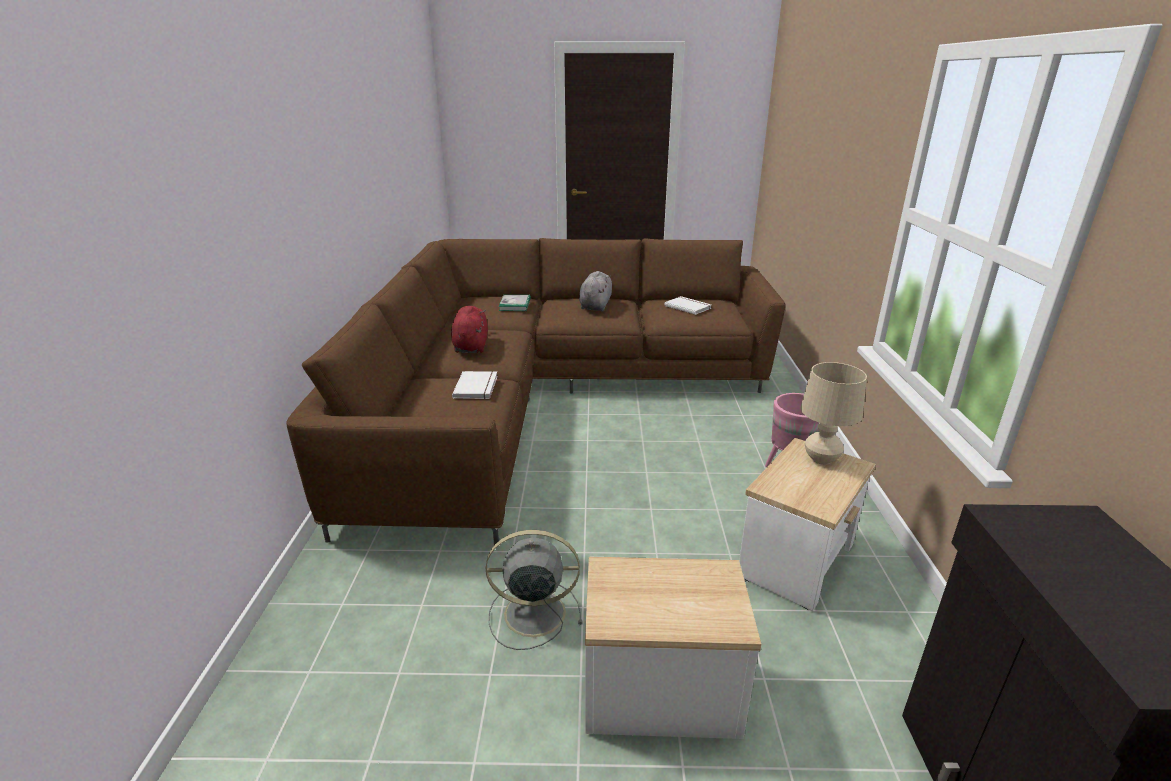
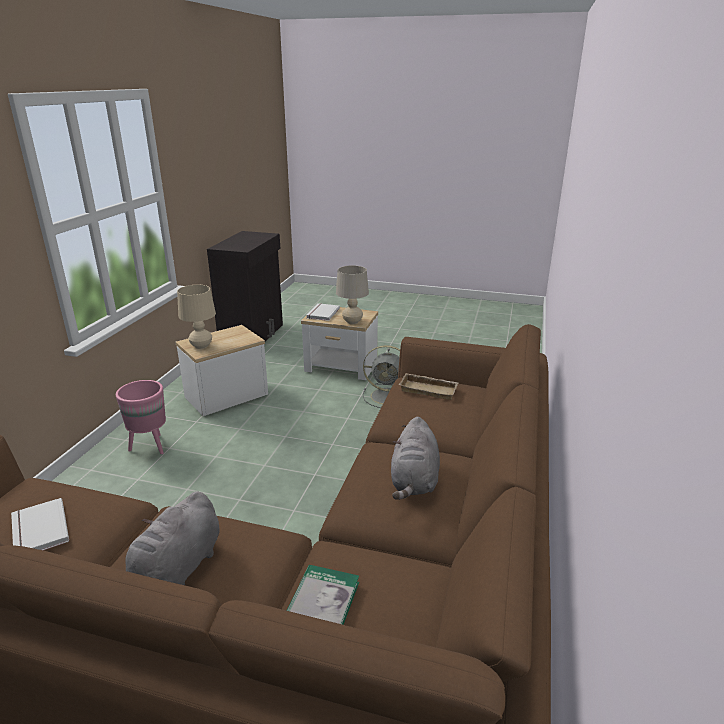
camera: 165 degrees left, 0 degrees up
red plush toy [451,306,488,353] -> grey plush toy [391,417,440,500]
white book [452,371,498,399] -> white book moved to [307,303,340,321]
none -> beige table lamp [336,265,369,324]
none -> beige tray [399,373,458,400]

